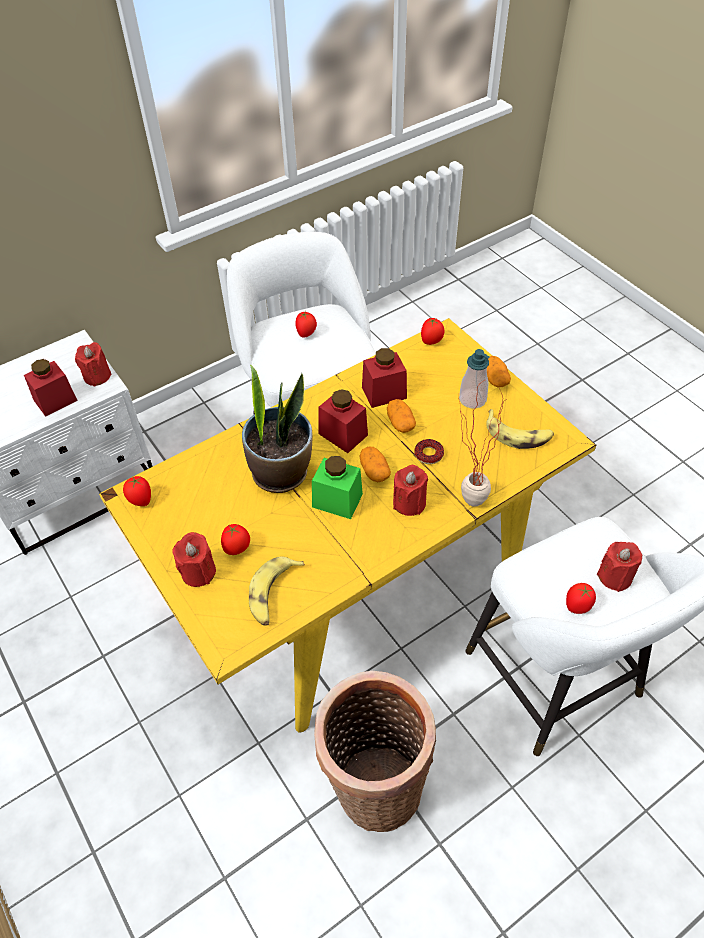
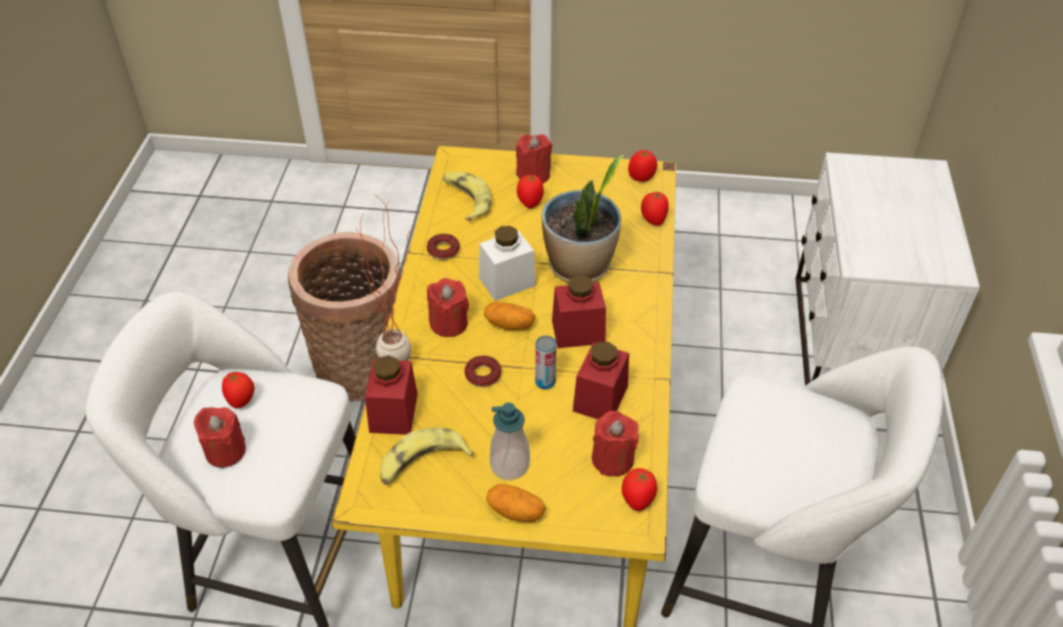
camera: 130 degrees right, 5 degrees down
red jar [24,359,78,417] -> red jar moved to [365,355,418,435]
red candle [75,342,112,387] -> red candle moved to [592,411,639,477]
tomato [295,311,317,338] -> tomato moved to [641,191,669,226]
green jar [312,456,363,519] -> white jar [479,226,536,301]
potato [387,399,416,433] -> can [535,336,557,390]
none -> donut [427,234,460,260]

